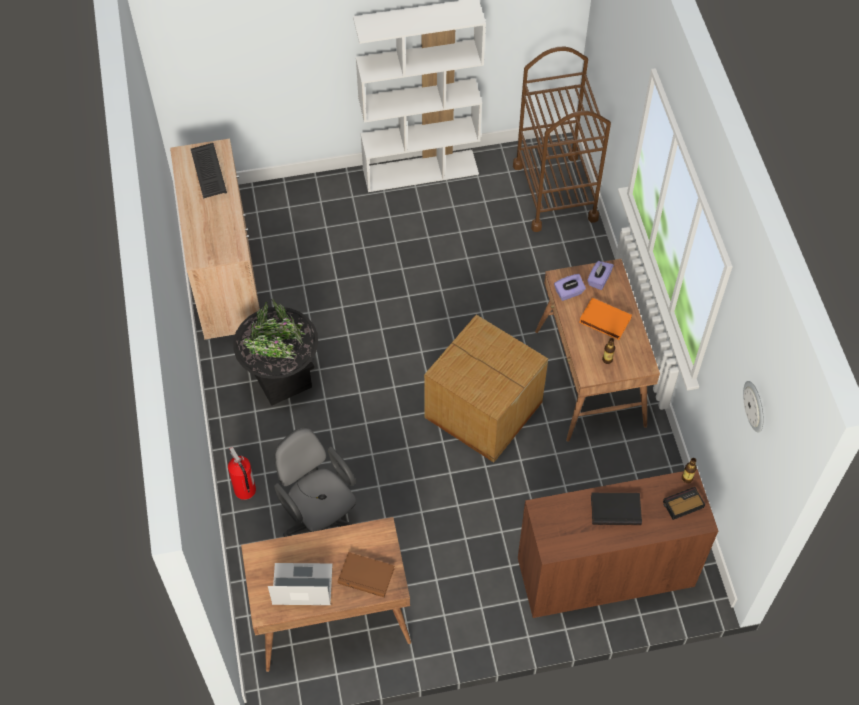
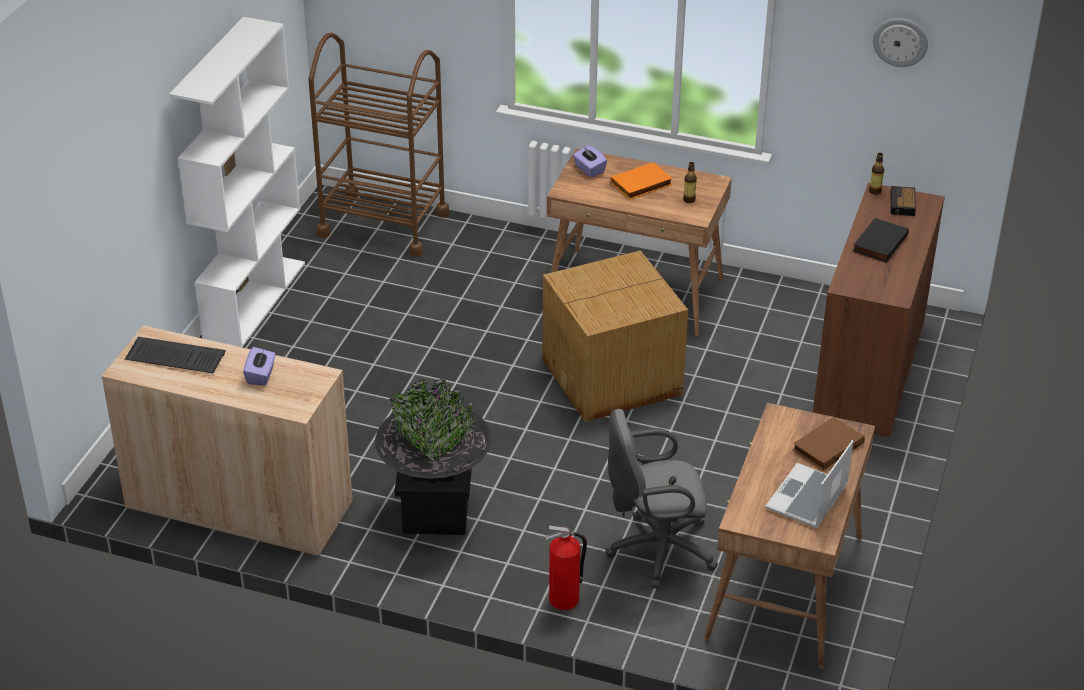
camera: 60 degrees left, 20 degrees down
purple tissue box [554,274,586,301] -> purple tissue box moved to [243,347,276,386]

